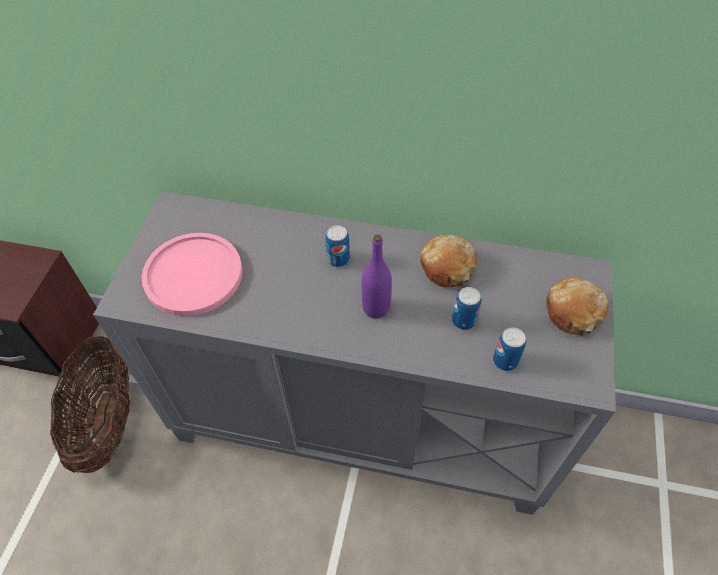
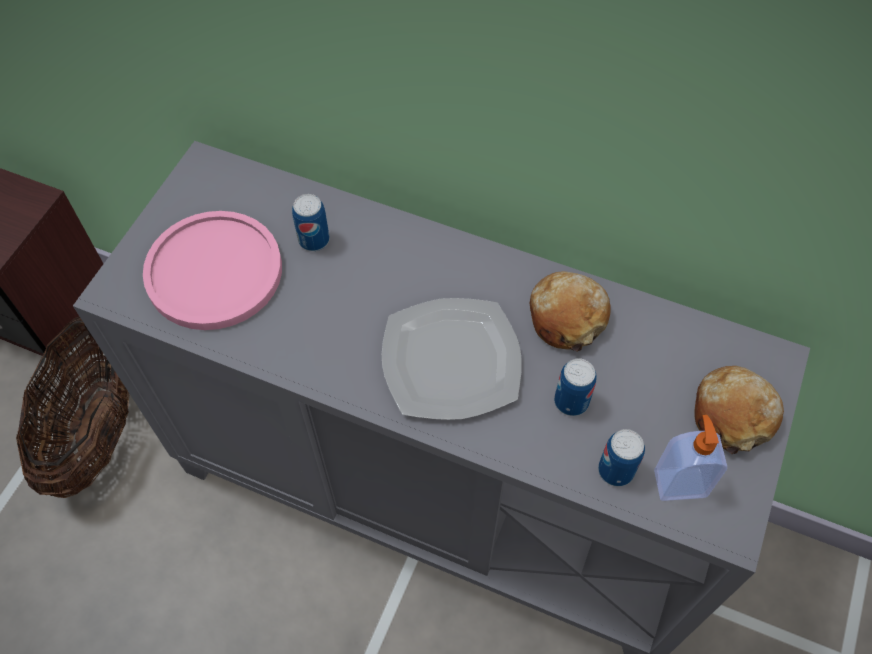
camera: 10 degrees right, 5 degrees up
can [325,225,350,267] -> can moved to [292,194,330,251]
purple bottle [362,234,392,318] -> plate [382,298,522,420]
none -> soap dispenser [654,415,727,501]

